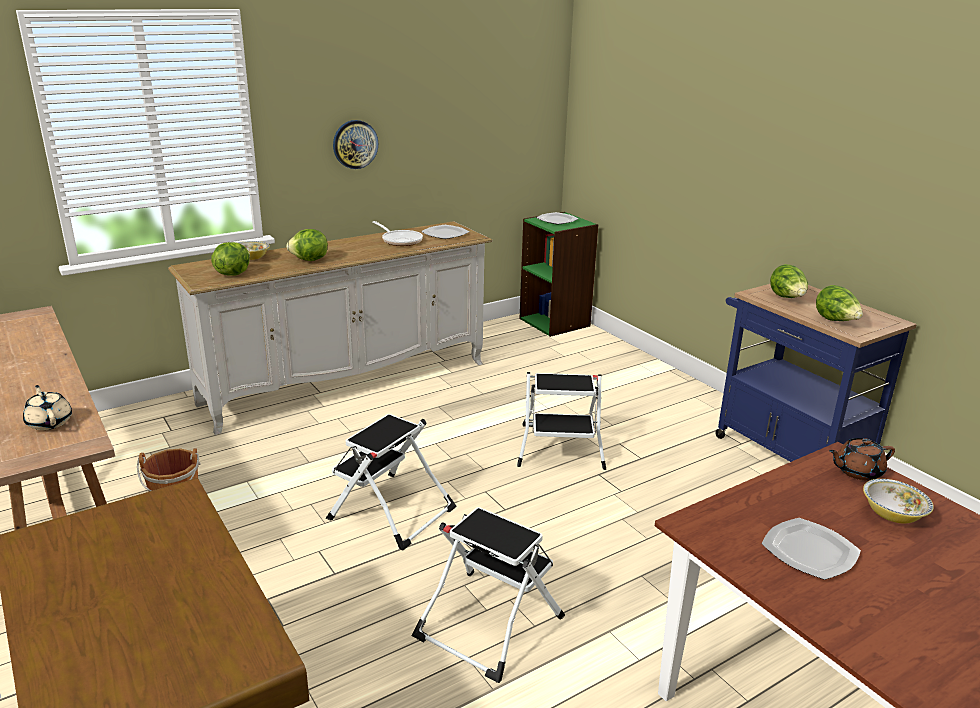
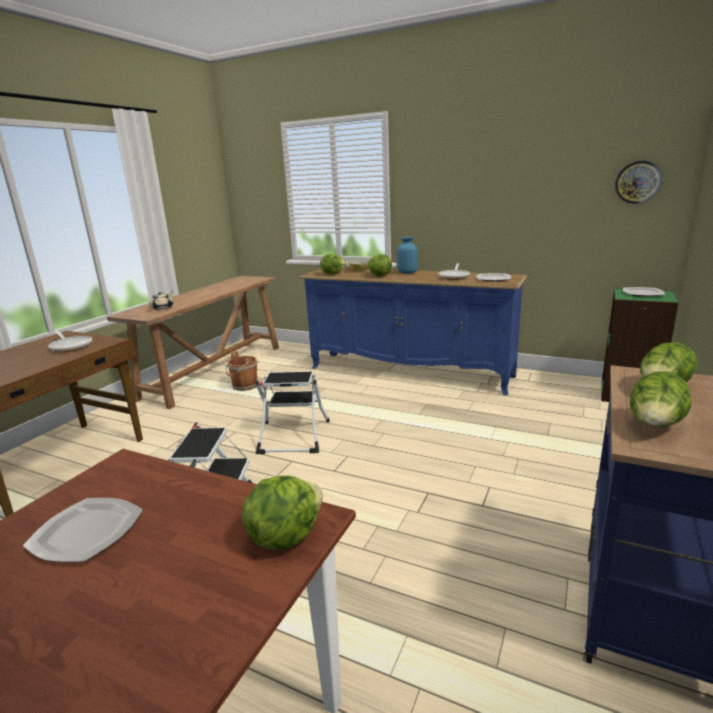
camera: 60 degrees right, 5 degrees down
grey cabinet [168,221,492,435] -> blue cabinet [299,268,527,396]
wall clock [333,120,378,169] -> wall clock moved to [615,161,662,204]
step ladder [517,372,606,470] -> none
brown teapot [829,438,895,480] -> lettuce [242,475,323,550]
bowl [863,479,934,523] -> none
none -> frying pan [48,330,92,352]
none -> blue vase [397,237,418,274]

